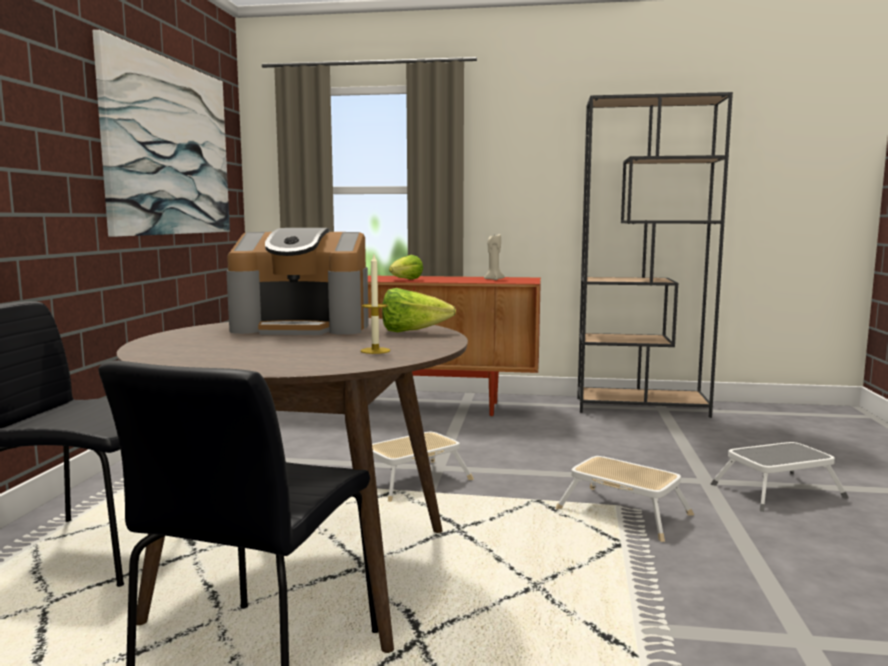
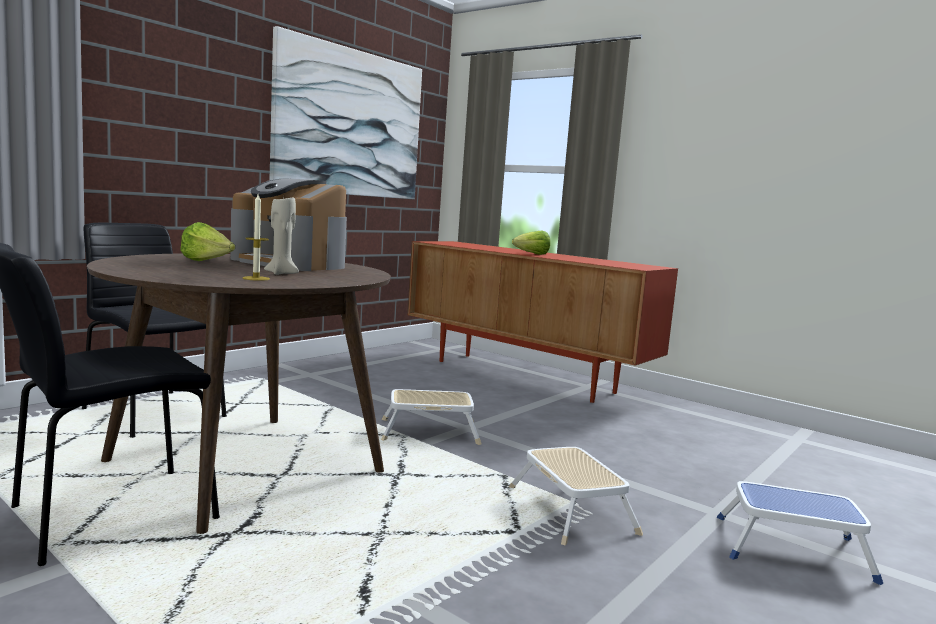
camera: 30 degrees right, 0 degrees up
lettuce [382,288,456,332] -> lettuce moved to [180,222,235,261]
beige candle [484,234,504,280] -> beige candle moved to [264,196,299,275]
bookcase [577,92,733,418] -> none
grey step ladder [710,442,849,512] -> blue step ladder [717,481,883,585]

